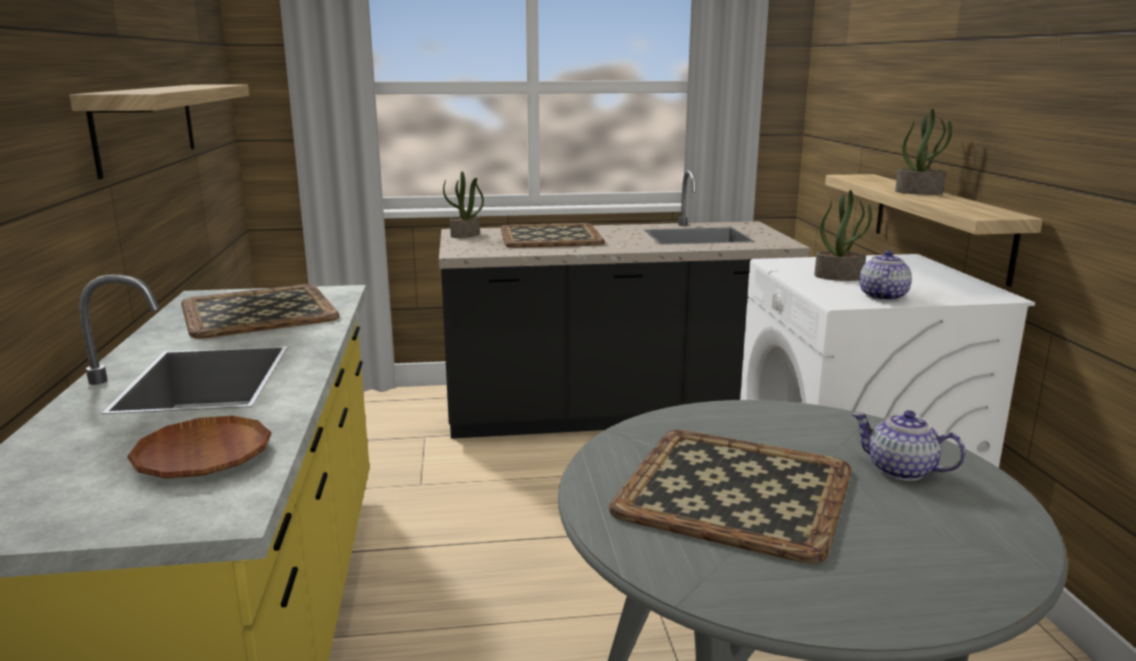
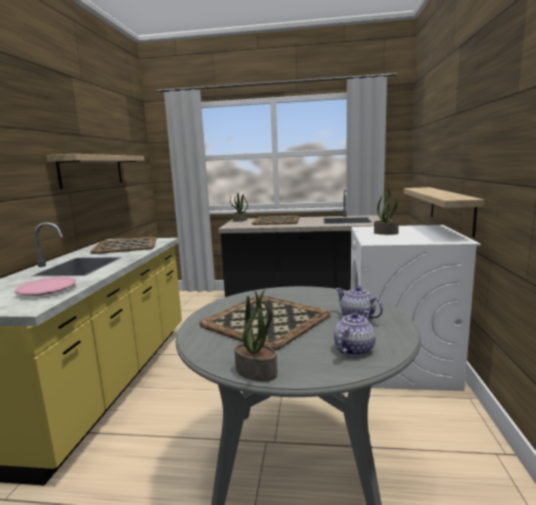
camera: 15 degrees right, 5 degrees down
brown plate [127,416,272,479] -> pink plate [15,277,76,296]
teapot [859,250,912,301] -> teapot moved to [334,311,376,356]
potted plant [895,108,952,195] -> potted plant moved to [234,290,277,382]

